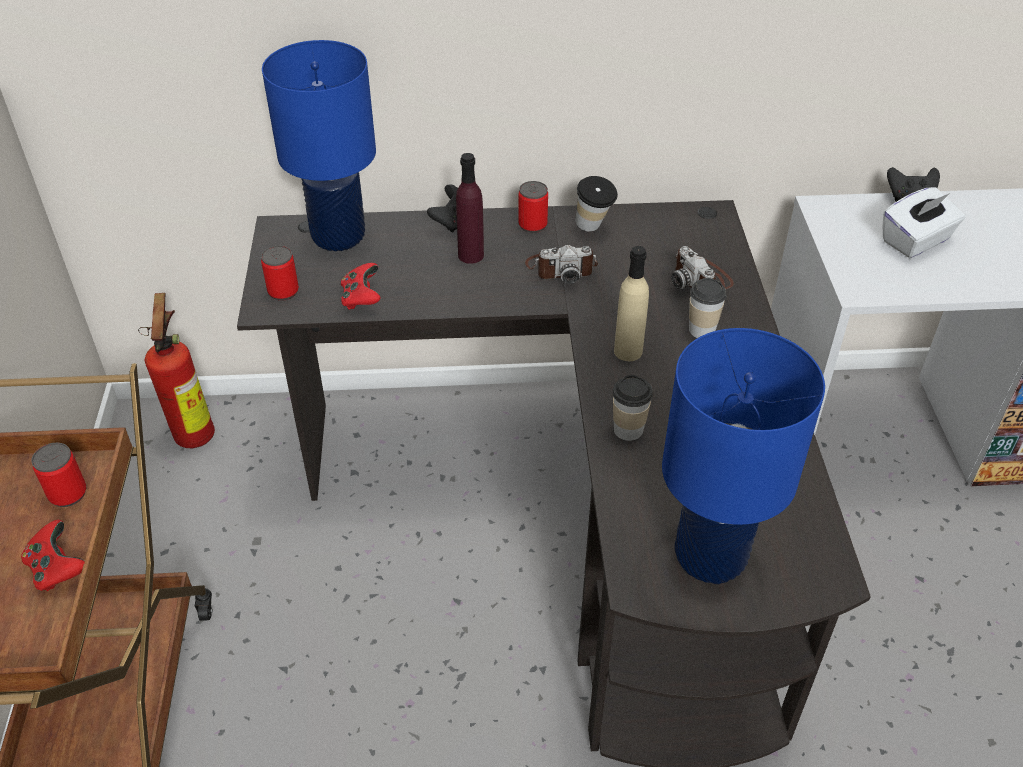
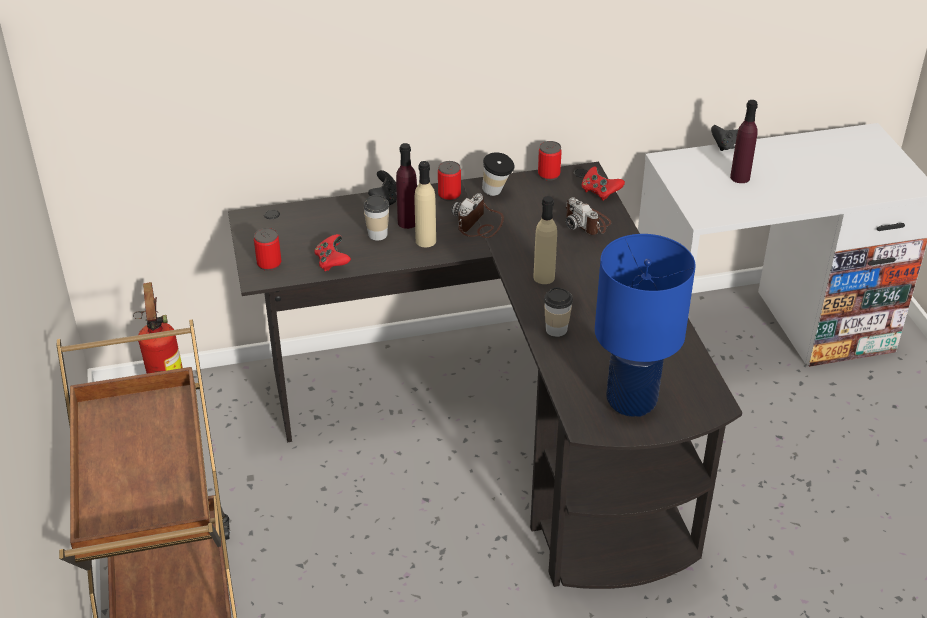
camera: 10 degrees left, 5 degrees down
red game controller [21,520,85,591] -> red game controller moved to [581,166,625,201]
can [32,443,86,507] -> can moved to [538,141,562,181]
blue table lamp [262,40,376,252] -> none
camera [525,245,598,284] -> camera turned 135 degrees clockwise [451,193,504,238]
cup [689,278,727,338] -> cup moved to [363,195,389,241]
white tissue box [883,187,965,258] -> purple bottle [730,100,758,183]
none -> beige bottle [415,161,436,247]

